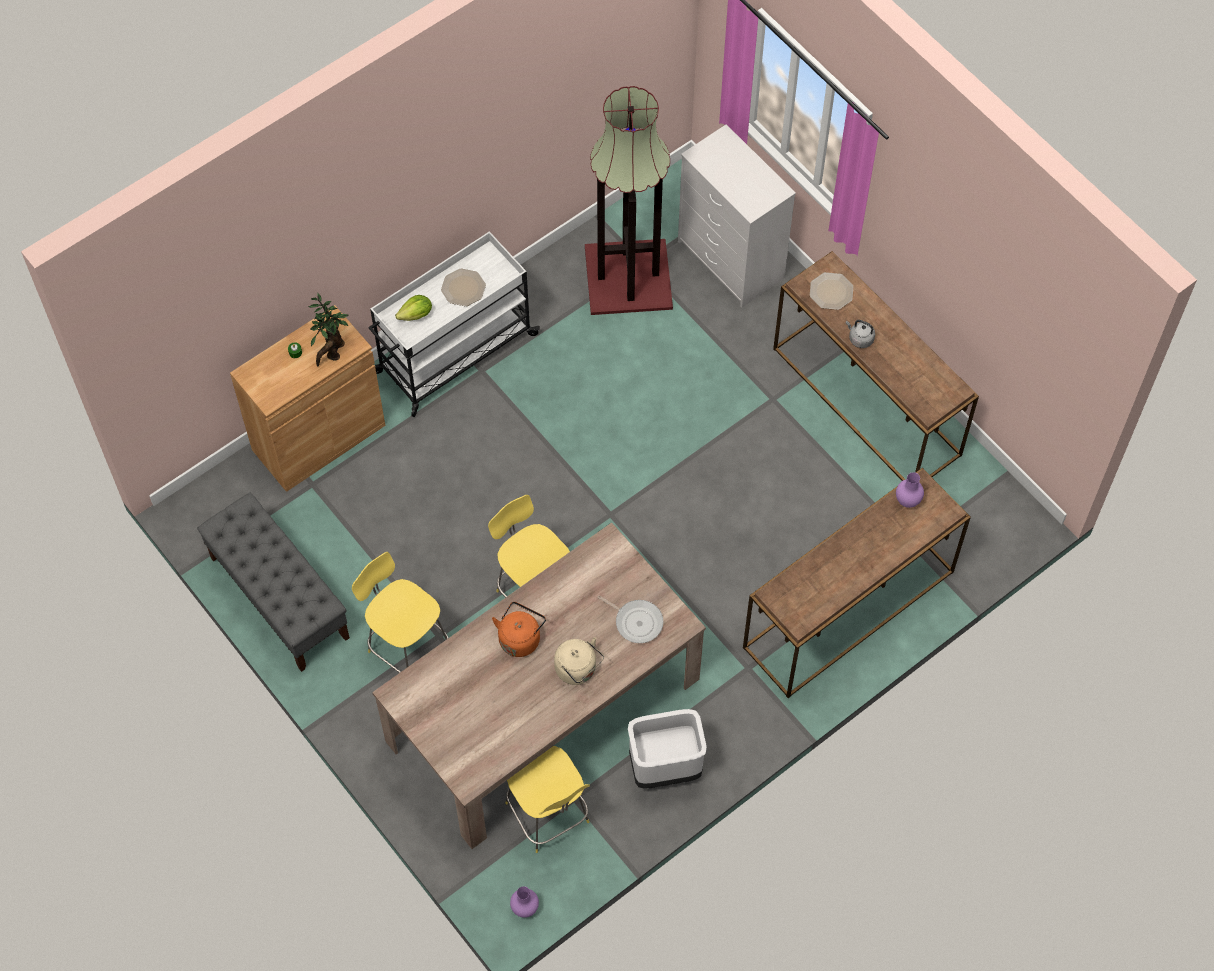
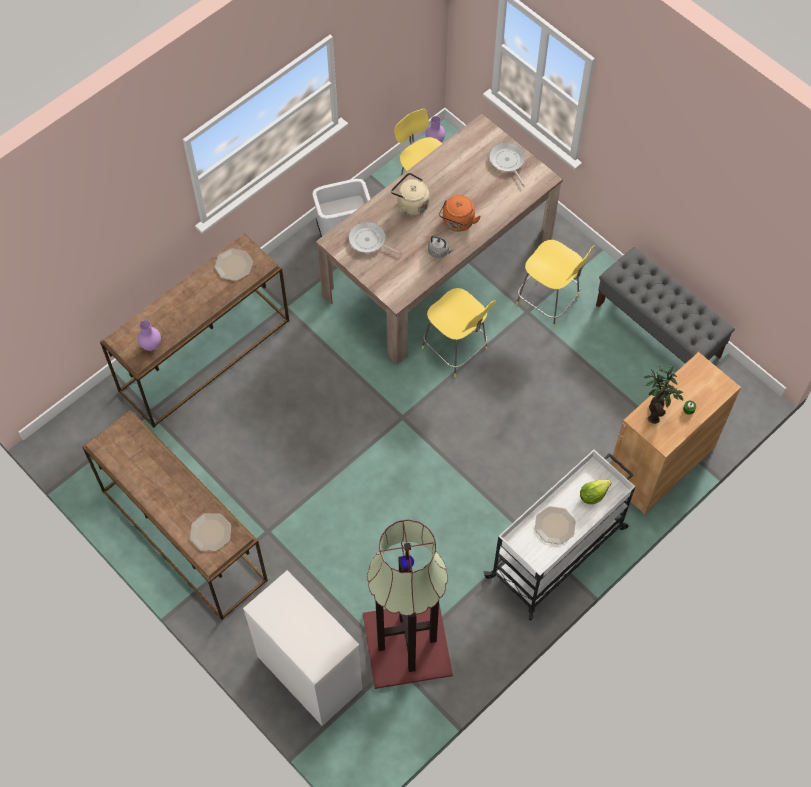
camera: 175 degrees right, 0 degrees up
grey kettle [846,320,875,348] -> grey kettle moved to [428,236,453,258]
none -> plate [214,248,253,281]
none -> frying pan [489,142,525,187]

